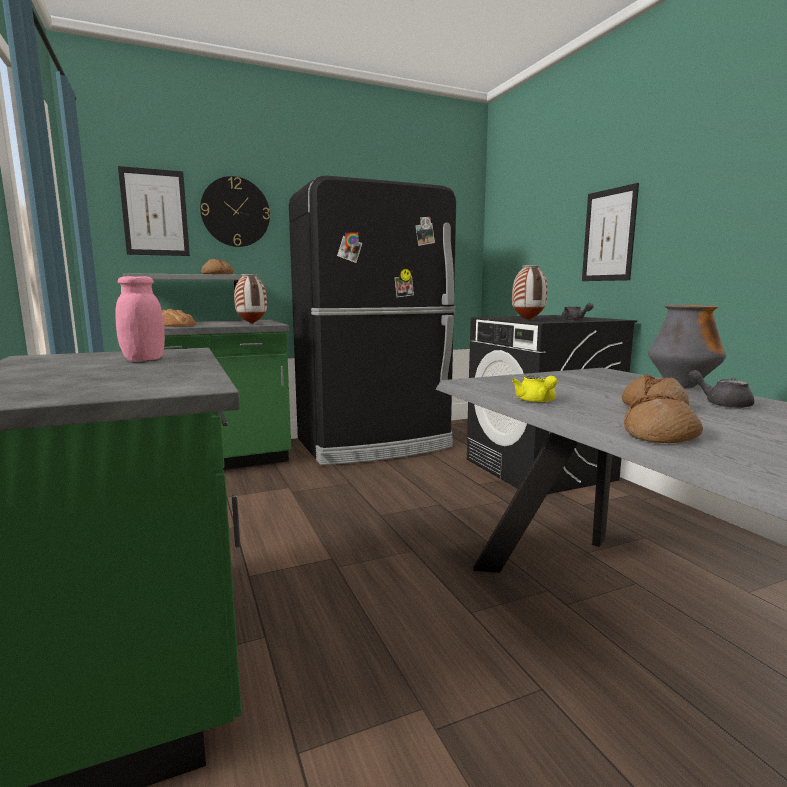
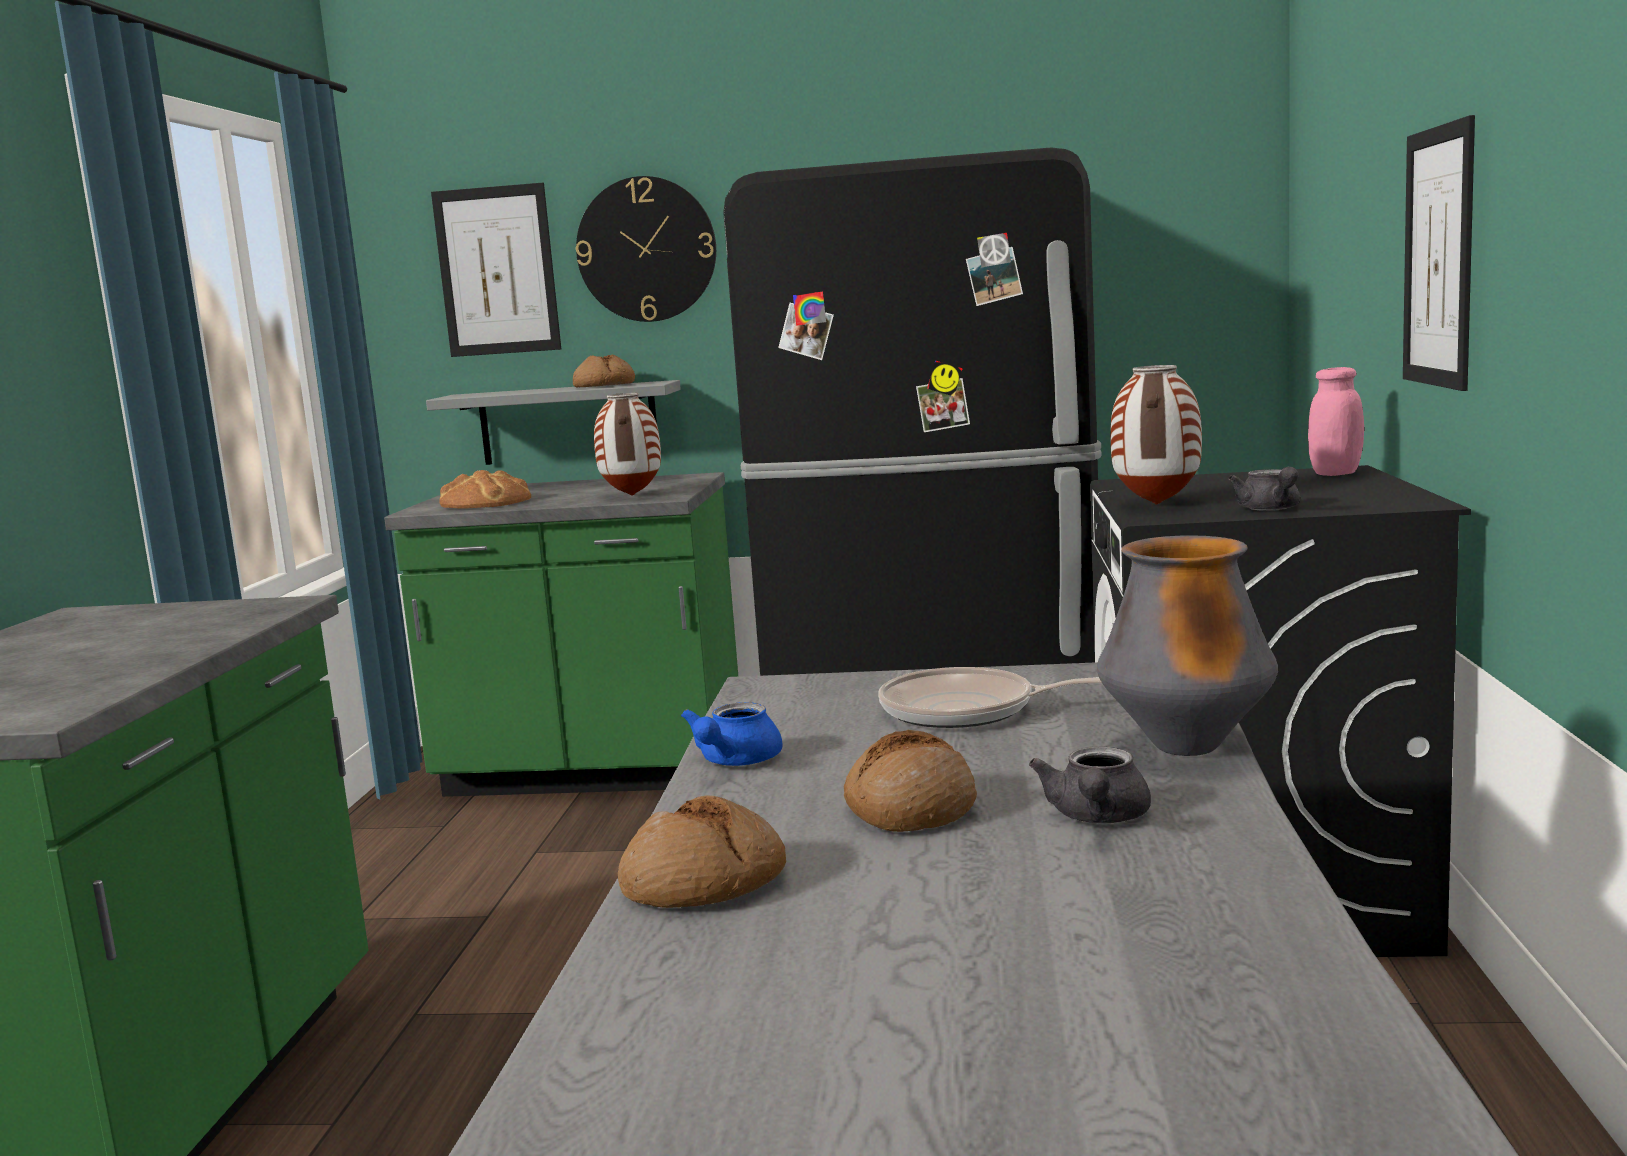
camera: 30 degrees right, 0 degrees up
pink jar [116,276,165,361] -> pink jar moved to [1308,367,1364,476]
yellow teapot [512,376,557,403] -> blue teapot [681,702,783,766]
grey teapot [687,370,755,408] -> grey teapot turned 150 degrees counterclockwise [1029,746,1151,823]
none -> frying pan [879,667,1102,728]

